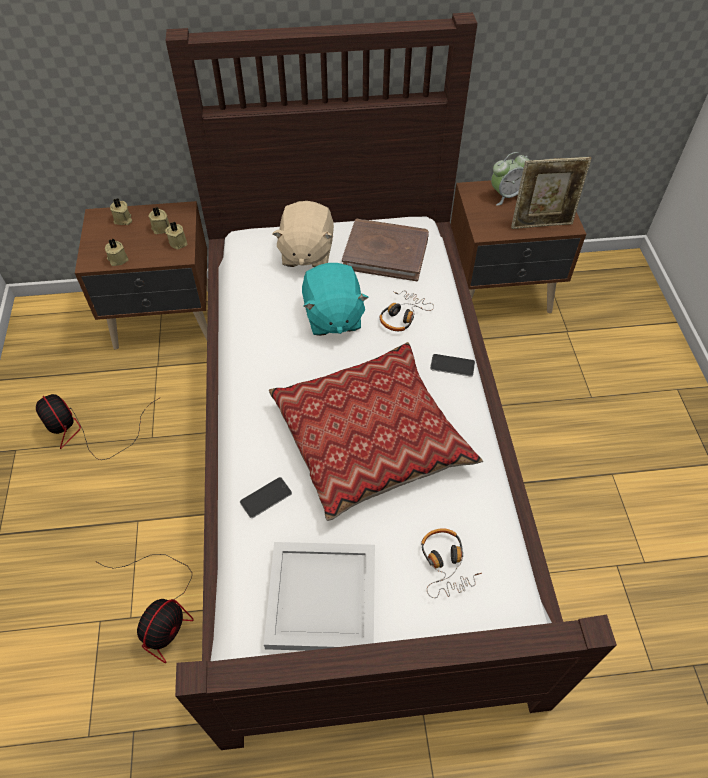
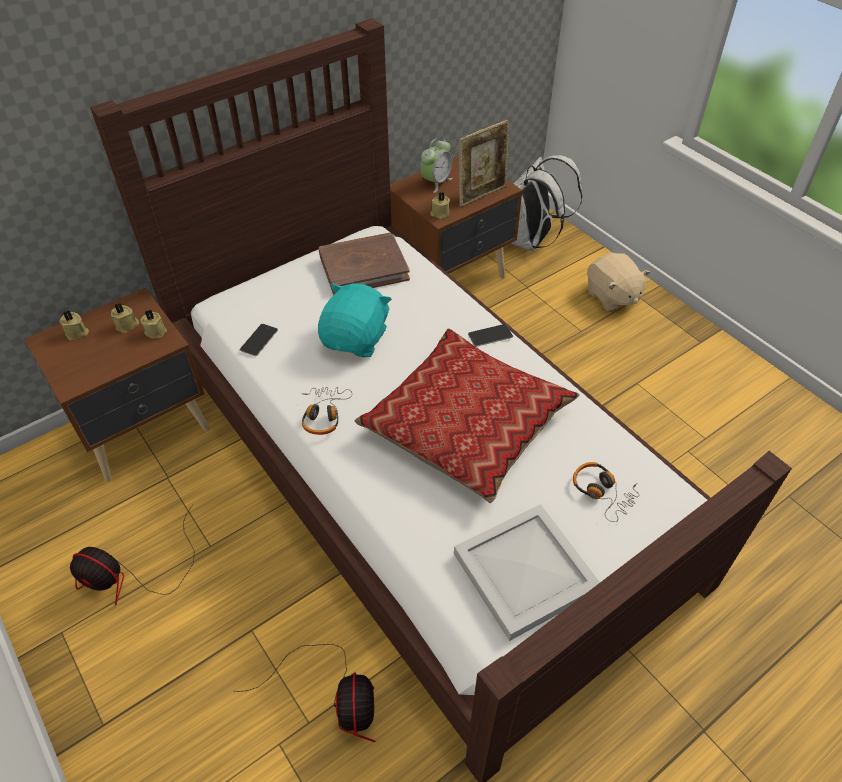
camera: 30 degrees left, 5 degrees down
beige candle [105,239,129,266] -> beige candle moved to [430,192,450,219]
phone [240,477,292,518] -> phone moved to [240,324,278,356]
beige plush toy [272,201,334,267] -> beige plush toy moved to [587,253,650,312]
turquoise plush toy [302,263,369,336] -> turquoise plush toy turned 120 degrees counterclockwise [318,283,392,357]
headphones [380,291,434,331] -> headphones moved to [302,387,352,435]
none -> white backpack [511,155,582,251]

